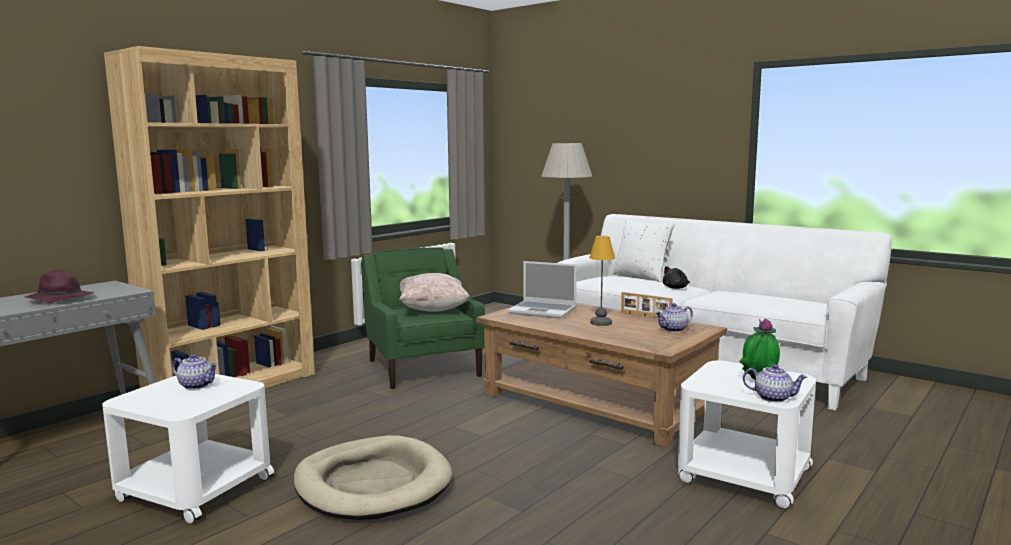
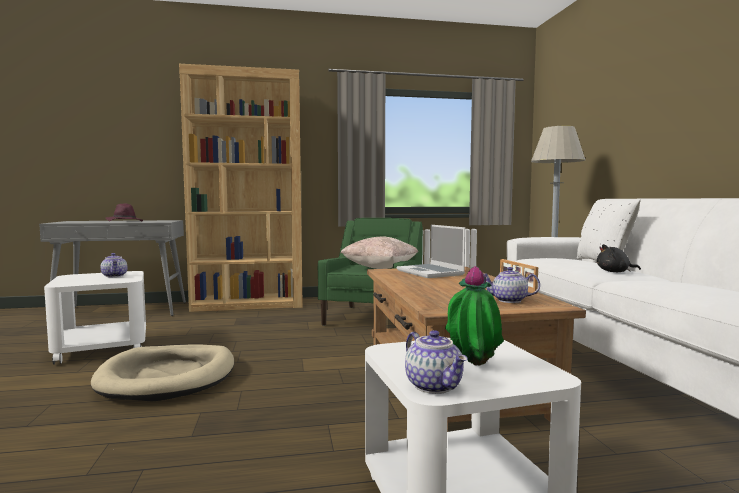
camera: 40 degrees right, 5 degrees down
table lamp [589,236,615,326] -> none

